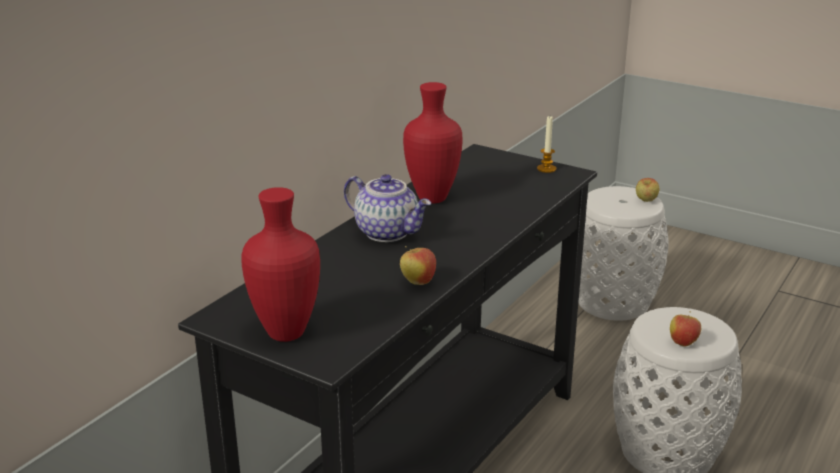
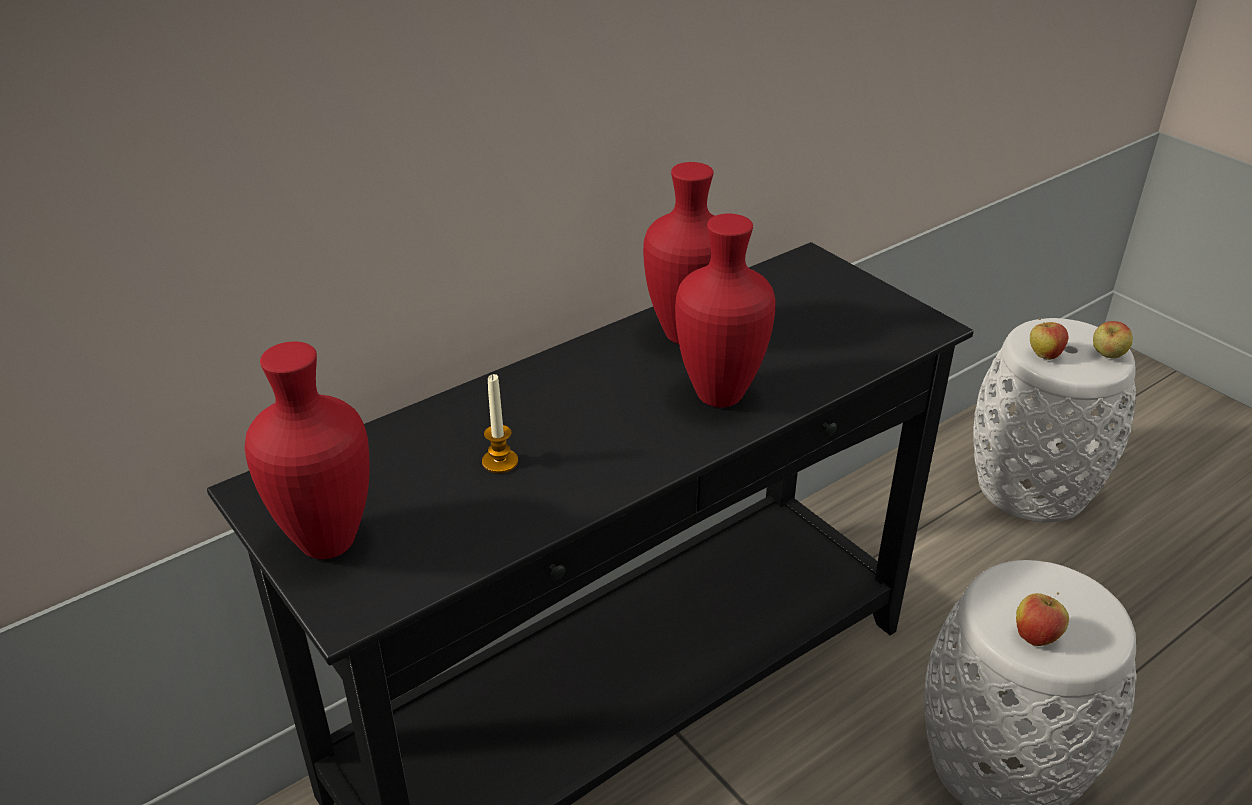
camera: 20 degrees right, 10 degrees up
teapot [344,174,431,242] -> none
apple [400,246,436,285] -> apple moved to [1030,318,1068,360]
candle [537,116,556,173] -> candle moved to [482,374,518,474]
none -> red vase [675,214,775,408]

